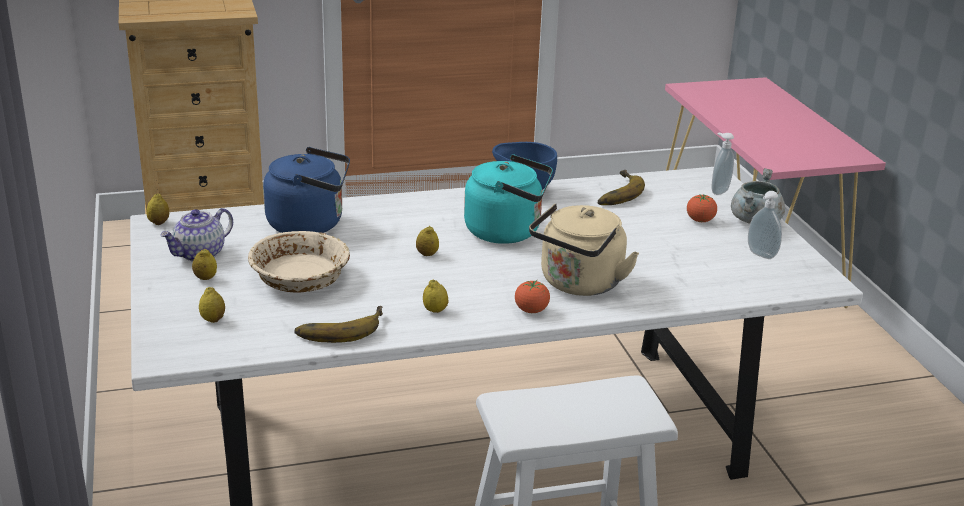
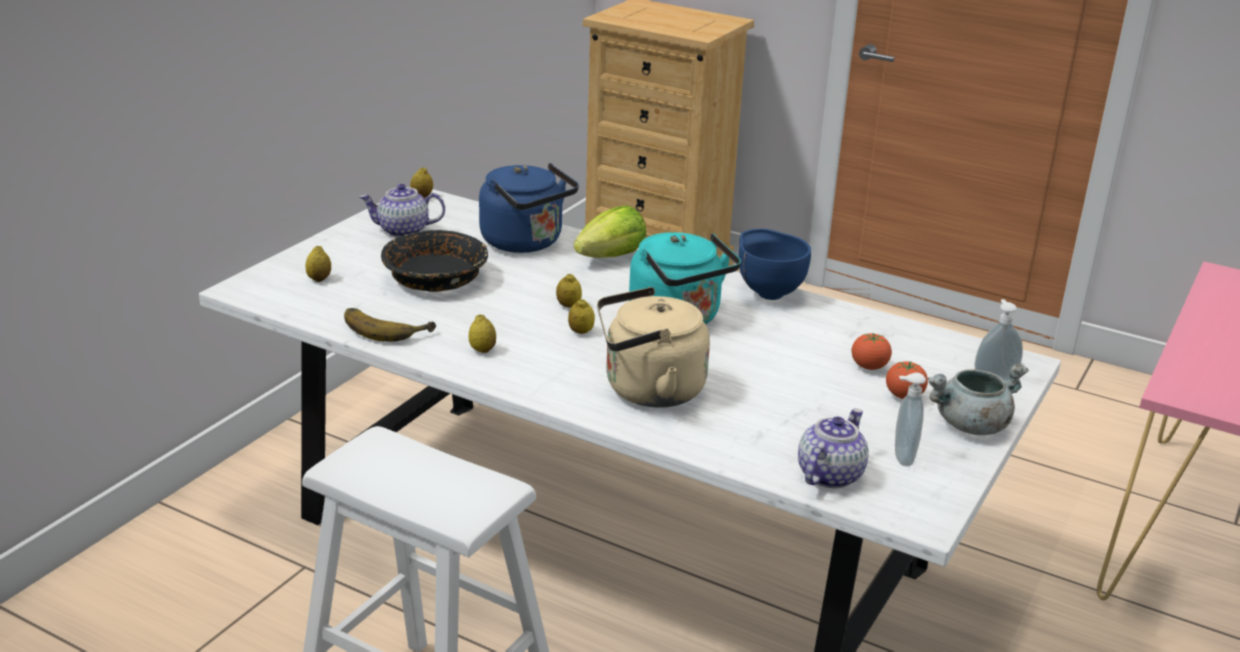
camera: 45 degrees right, 0 degrees up
lemon [192,249,217,280] -> lemon moved to [568,299,595,334]
beige bowl [248,231,350,292] -> black bowl [381,230,488,292]
tomato [515,280,550,313] -> tomato moved to [852,333,892,370]
banana [598,170,645,205] -> none
none -> lettuce [574,205,646,258]
none -> teapot [798,408,869,488]

